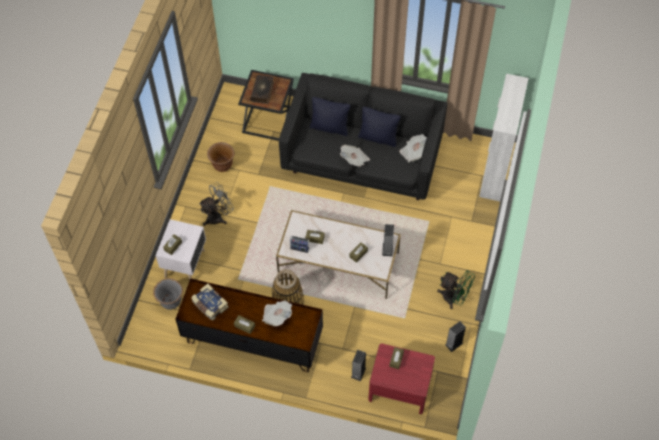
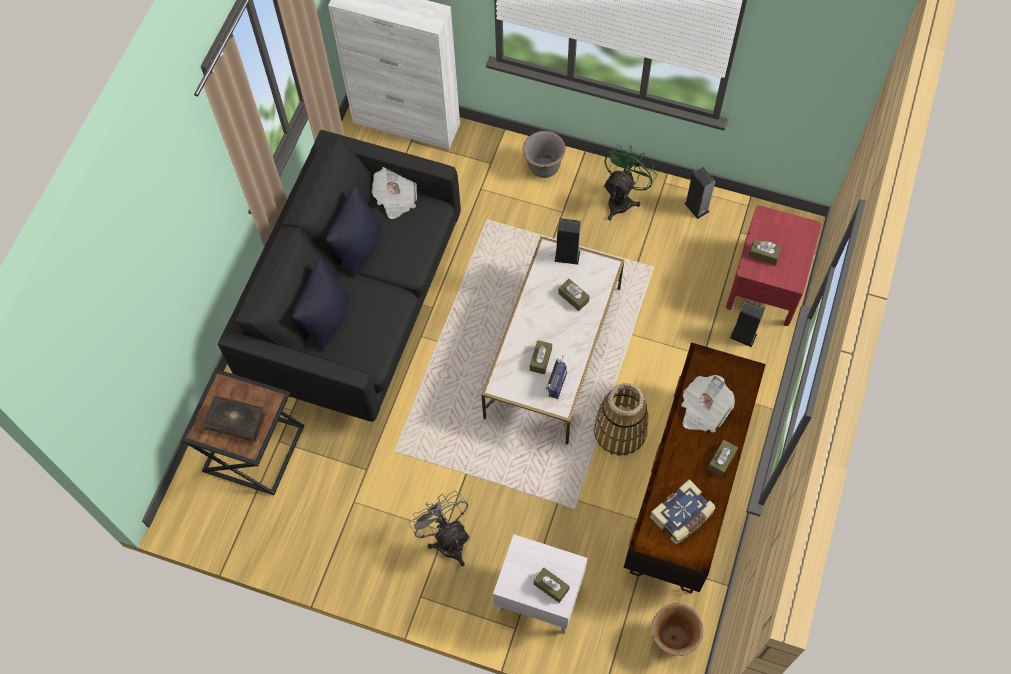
camera: 85 degrees left, 5 degrees up
grey planter [153,278,183,310] -> grey planter moved to [523,131,566,178]
brown planter [207,142,235,172] -> brown planter moved to [651,603,703,656]
newspaper [340,145,370,167] -> none

